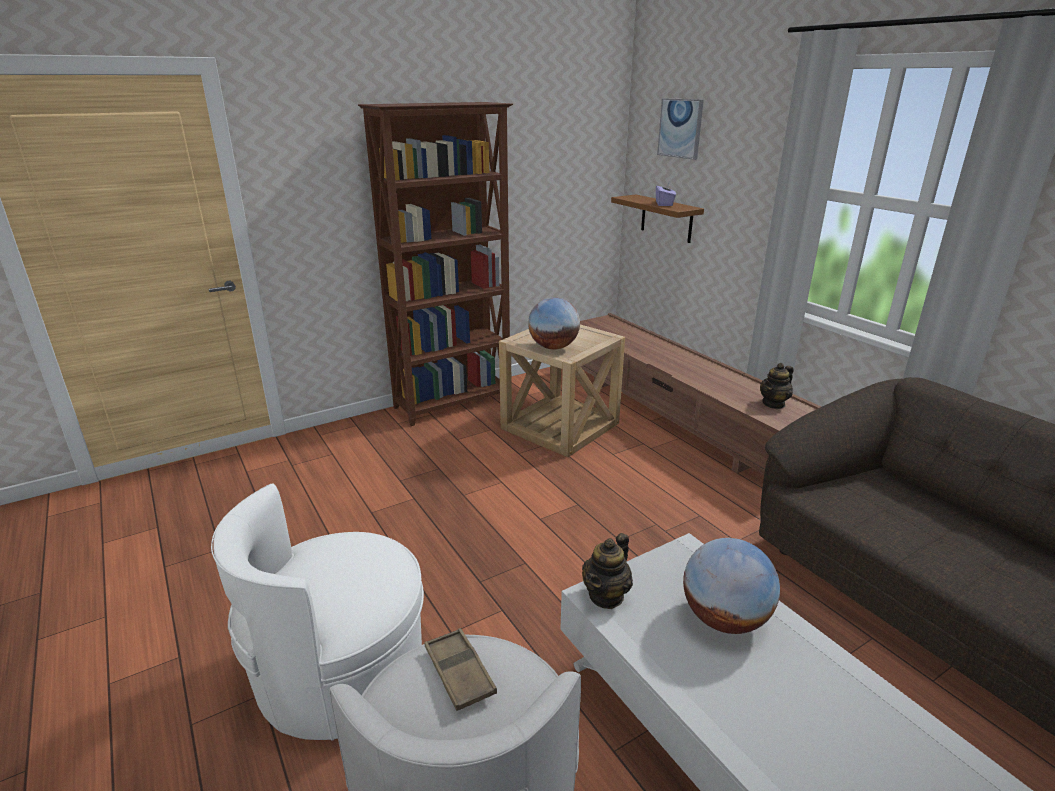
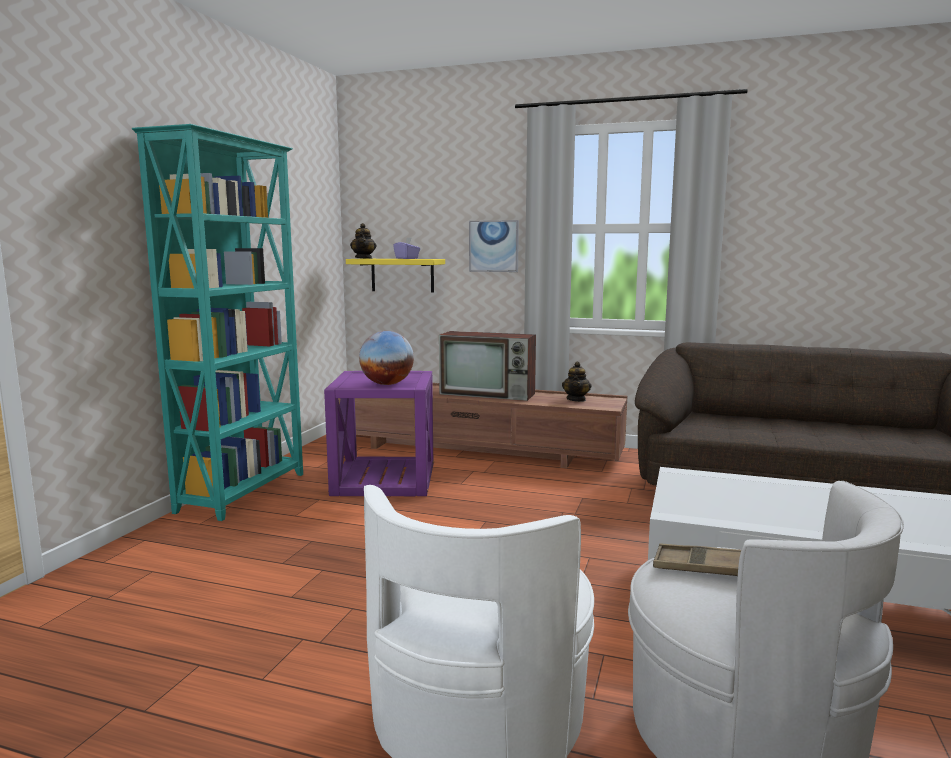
camera: 40 degrees left, 15 degrees down
brown bookcase [358,102,513,426] -> turquoise bookcase [132,124,303,521]
beige side table [499,325,625,457] -> purple side table [324,371,434,496]
teapot [582,533,633,609] -> teapot moved to [350,223,376,259]
brown shelf [611,194,704,243] -> yellow shelf [346,259,445,293]
picture [657,98,704,160] -> picture moved to [469,220,519,272]
globe [683,538,780,634] -> none
none -> television [439,331,536,401]

